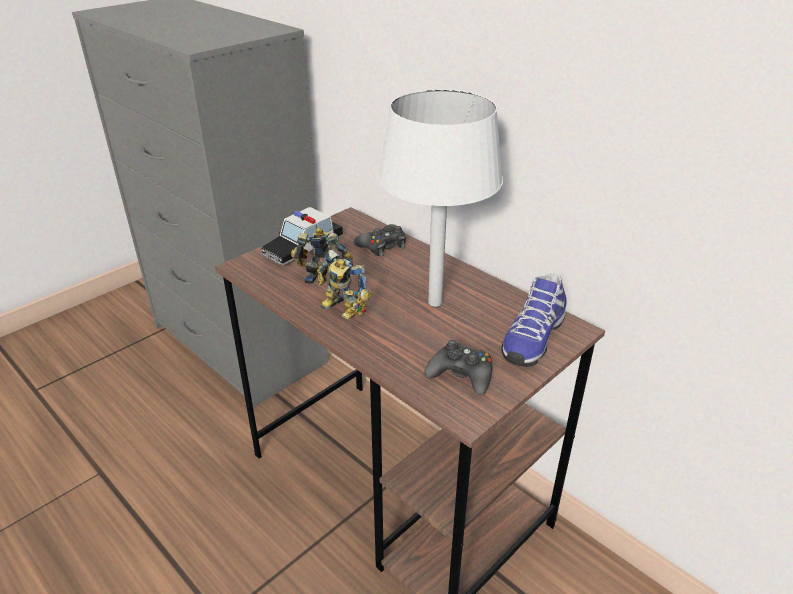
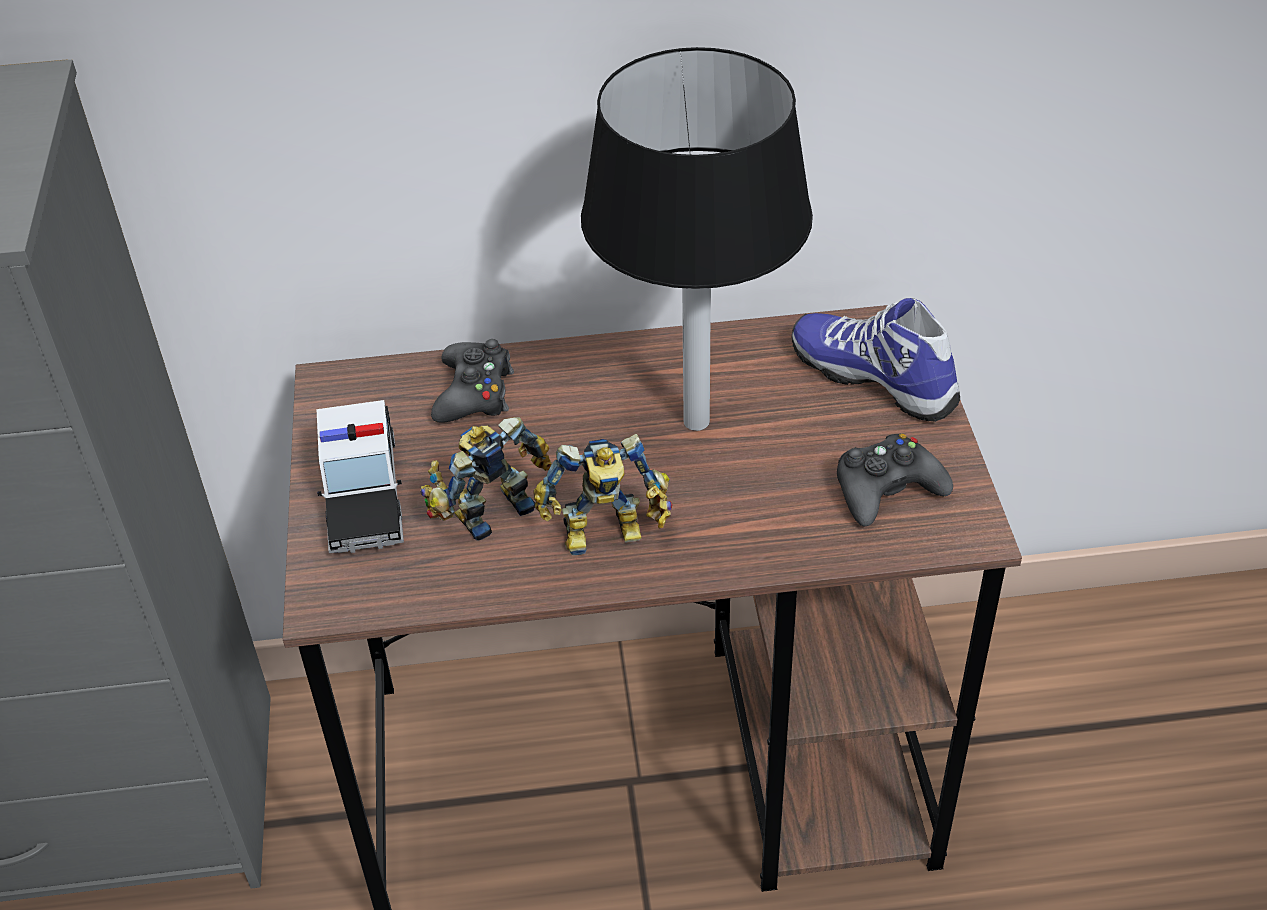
camera: 50 degrees left, 10 degrees up
white table lamp [378,89,503,307] -> black table lamp [581,47,813,431]
shoe [501,273,567,367] -> shoe turned 150 degrees clockwise [791,298,960,422]

